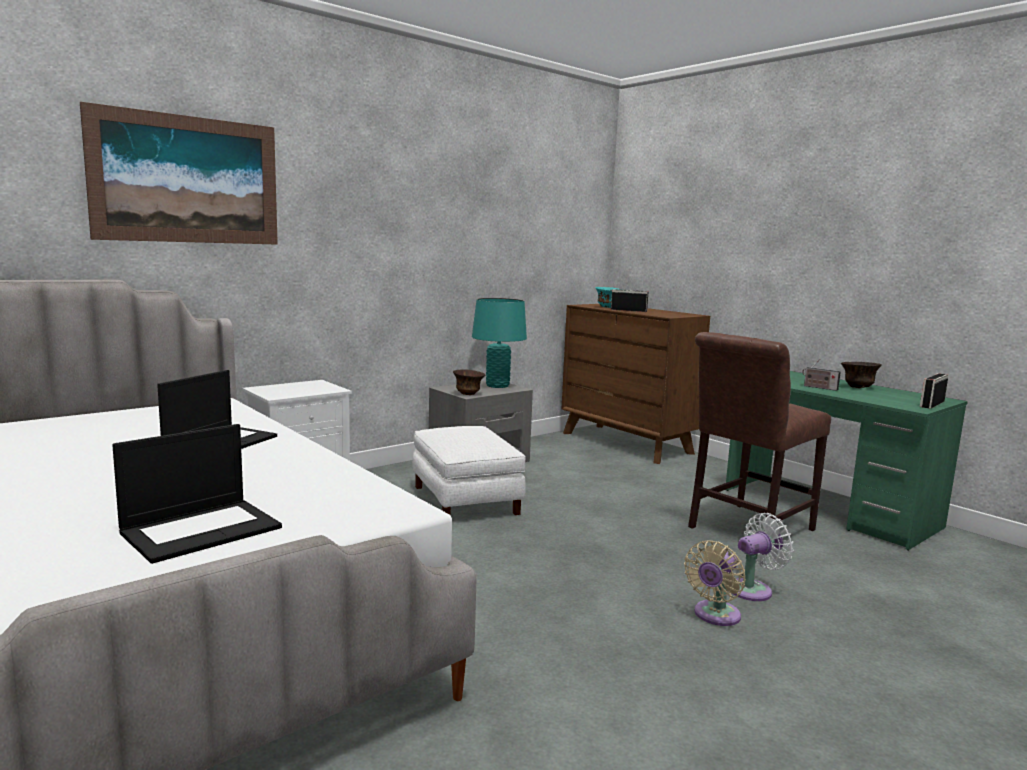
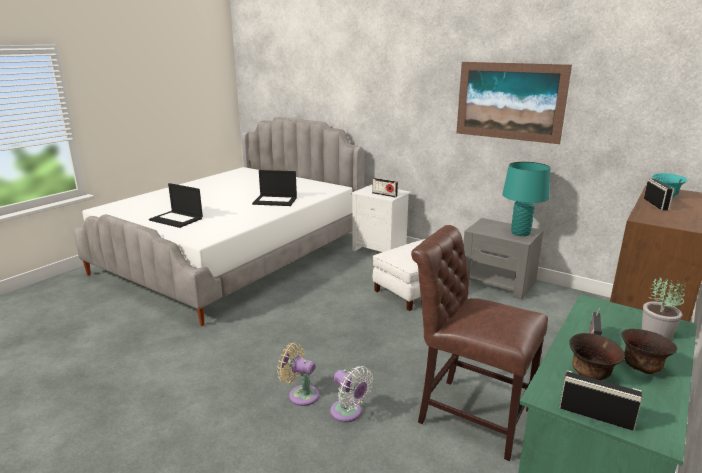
camera: 75 degrees right, 10 degrees up
picture [80,102,278,245] -> picture moved to [456,62,572,144]
brown bowl [453,369,485,395] -> brown bowl moved to [569,333,625,380]
none -> radio [372,178,398,197]
none -> potted plant [642,277,686,339]

